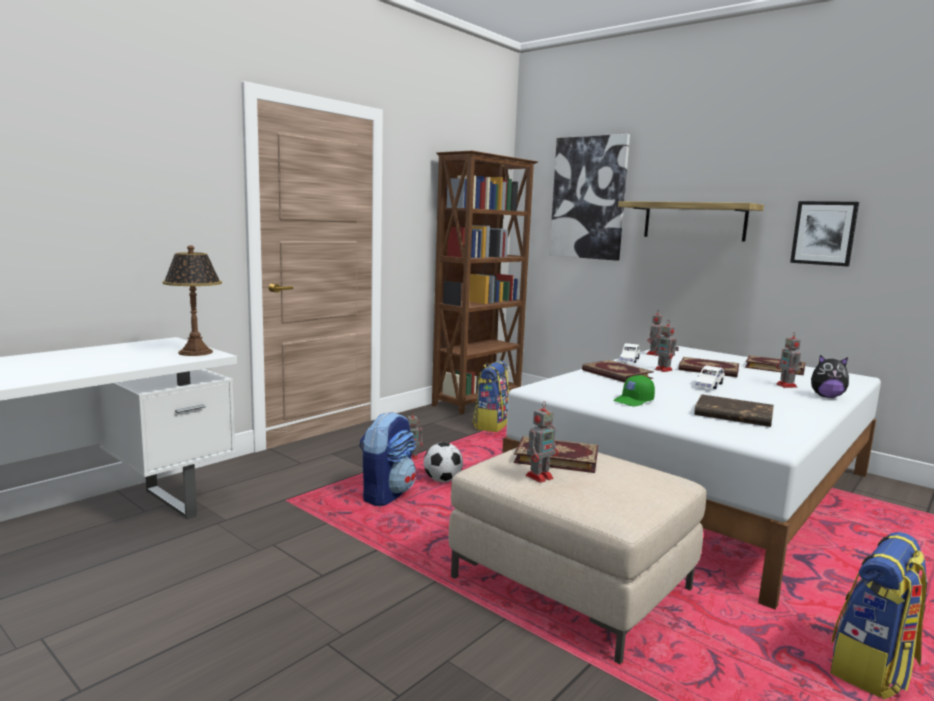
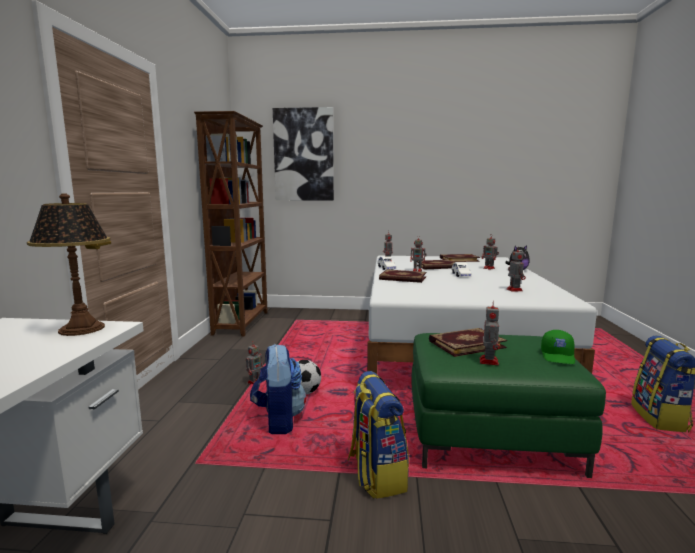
camera: 35 degrees left, 0 degrees up
beige ottoman [449,448,706,664] -> green ottoman [412,333,606,478]
backpack [472,360,509,432] -> backpack moved to [348,371,409,499]
green cap [613,375,655,406] -> green cap moved to [541,330,575,364]
shelf [618,201,764,242] -> none
brown book [694,394,774,427] -> toy robot [507,247,526,292]
picture [790,201,859,267] -> none

